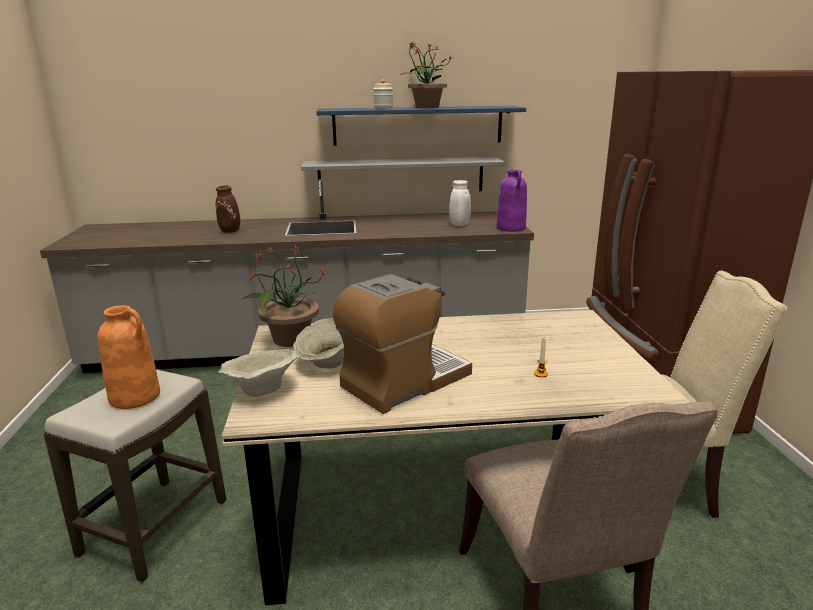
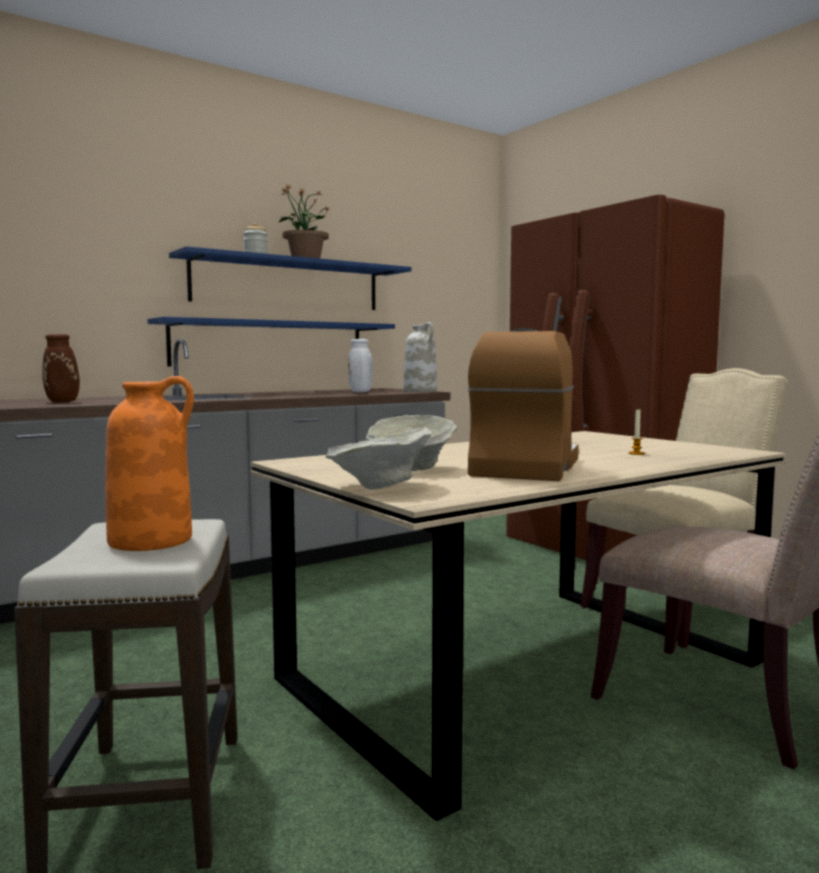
camera: 30 degrees left, 15 degrees down
potted plant [240,246,327,347] -> none
grey shelf [301,157,505,191] -> blue shelf [147,317,395,366]
purple vase [497,169,527,232] -> white vase [404,322,437,392]

